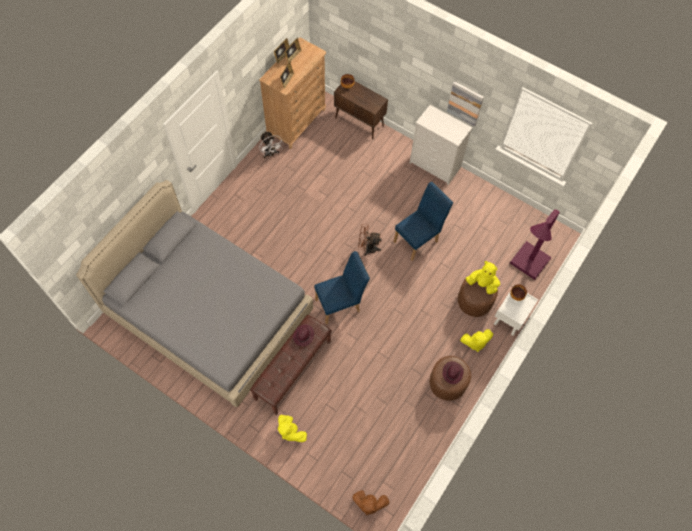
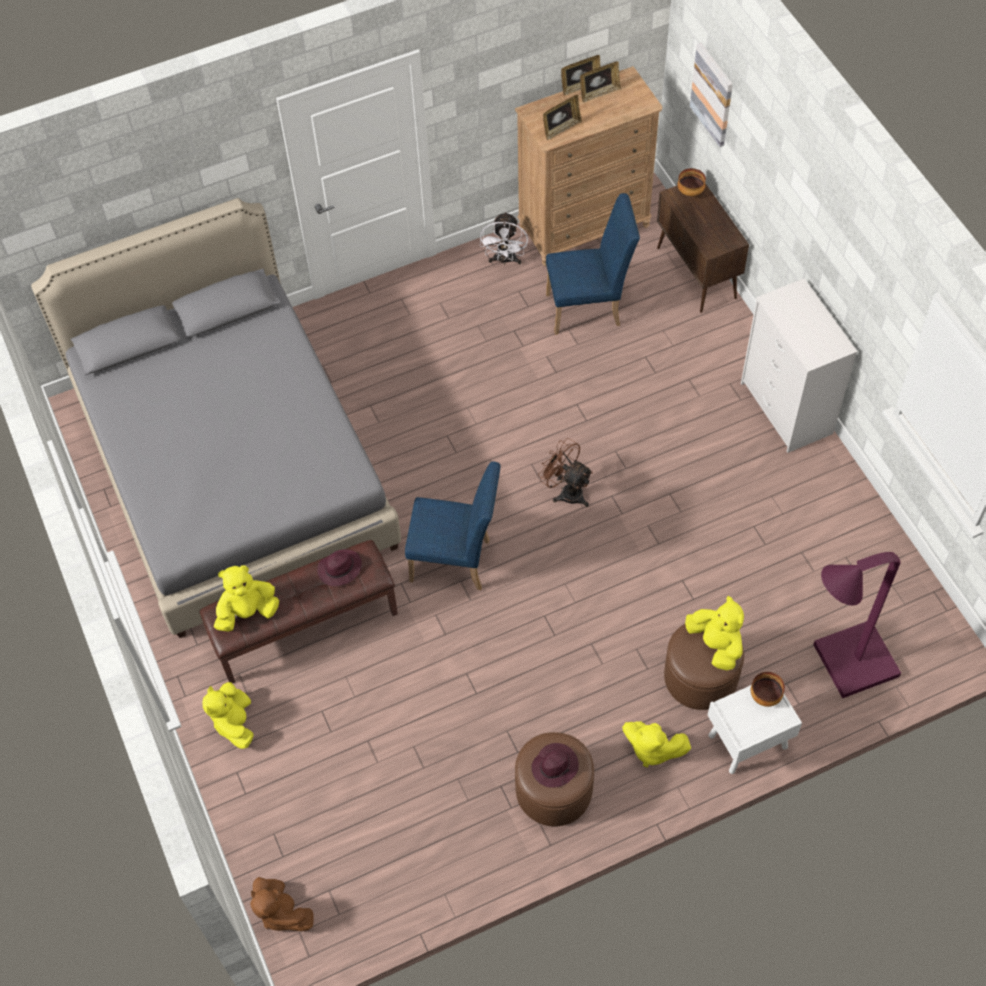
camera: 35 degrees right, 5 degrees down
blue chair [393,182,453,261] -> blue chair moved to [546,193,640,335]
picture [447,81,484,127] -> picture moved to [690,43,733,147]
none -> yellow plush toy [214,565,279,632]

